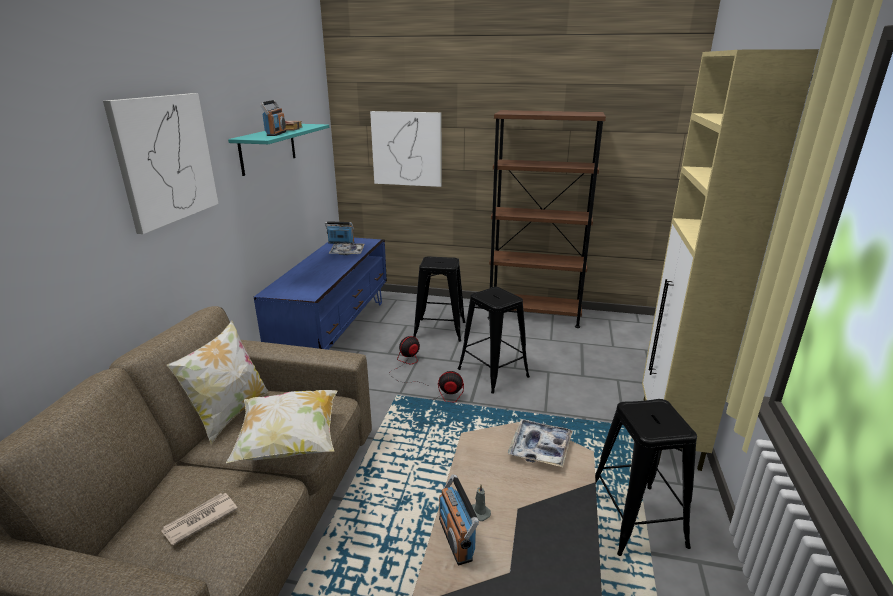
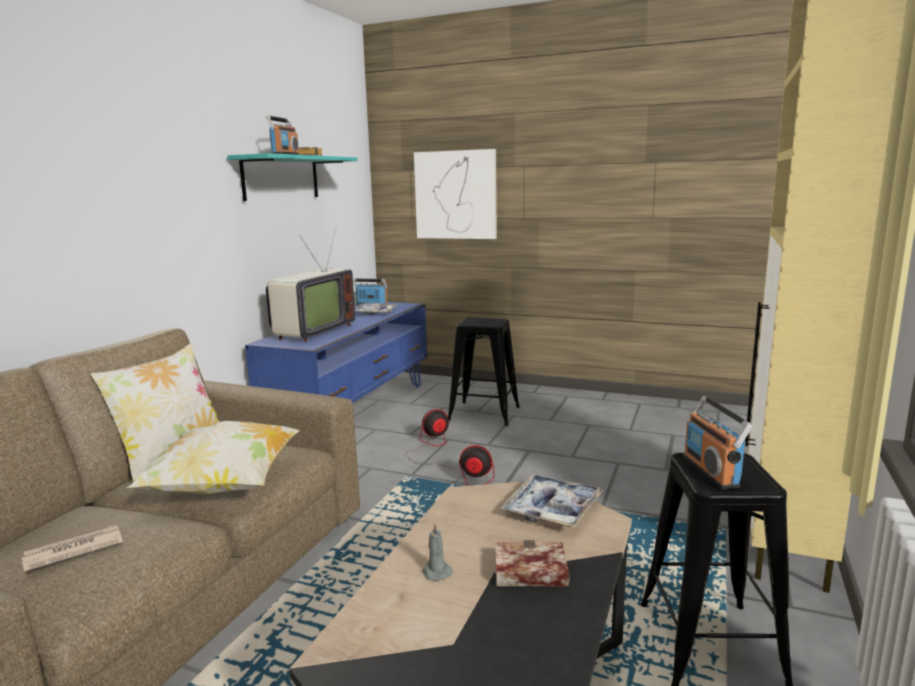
camera: 10 degrees right, 10 degrees down
picture [103,93,219,234] -> none
radio [439,474,479,565] -> radio moved to [684,396,753,489]
black stool [458,287,530,394] -> none
brown bookcase [487,110,606,328] -> none
none -> television [266,227,355,342]
none -> book [495,540,570,586]

